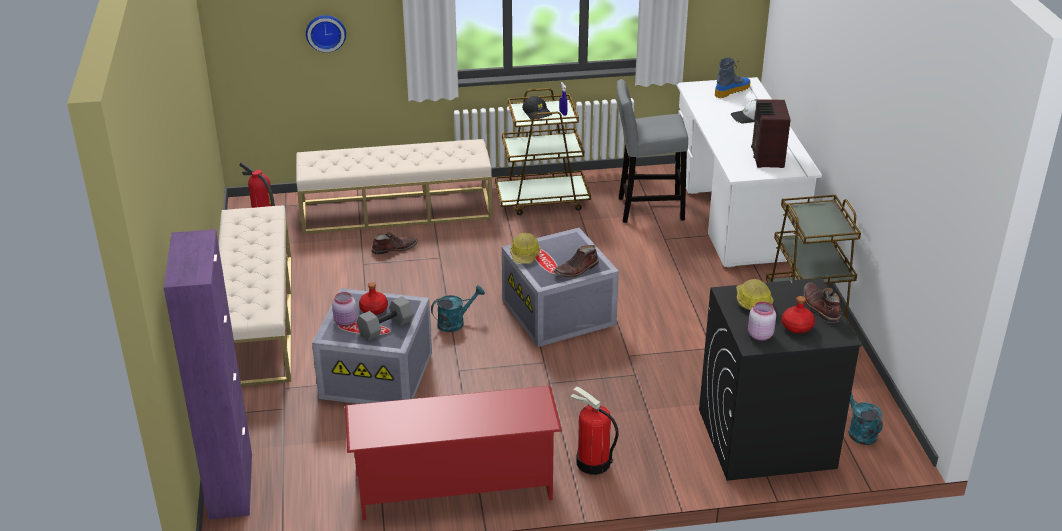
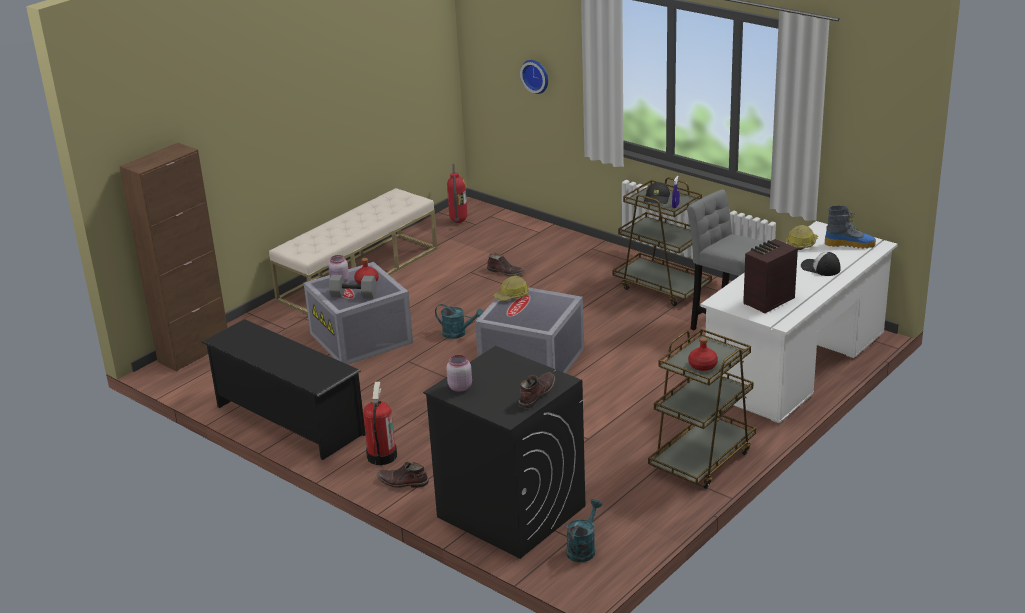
camera: 50 degrees right, 5 degrees down
purple cabinet [164,229,252,520] -> brown cabinet [119,143,227,372]
beige bench [296,139,493,234] -> none
red shoe rack [345,386,562,520] -> black shoe rack [202,319,366,460]
brown boot [554,245,599,277] -> brown boot moved to [377,461,429,488]
hard hat [736,279,773,310] -> hard hat moved to [786,225,818,250]
red bottle [782,296,815,333] -> red bottle moved to [688,337,718,371]

